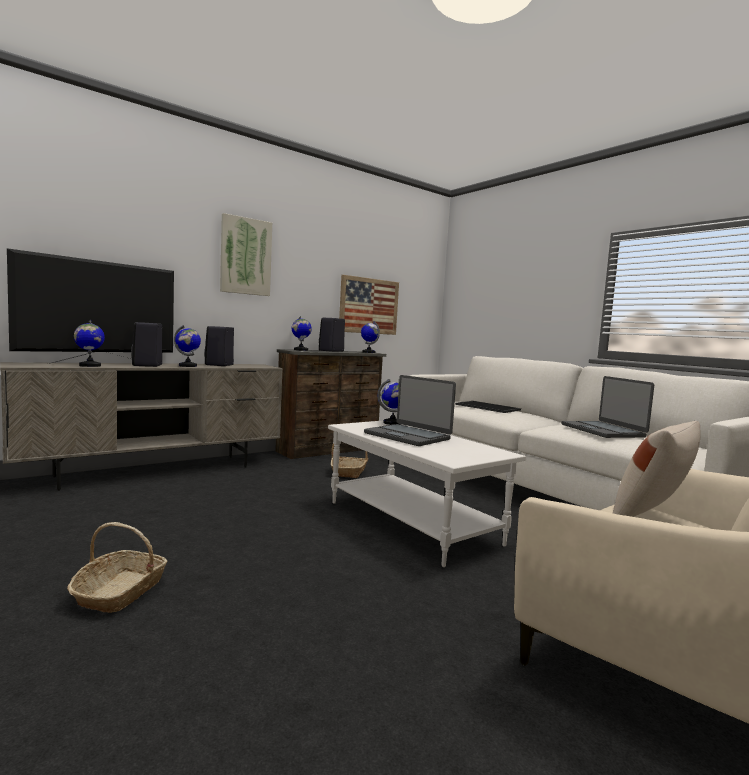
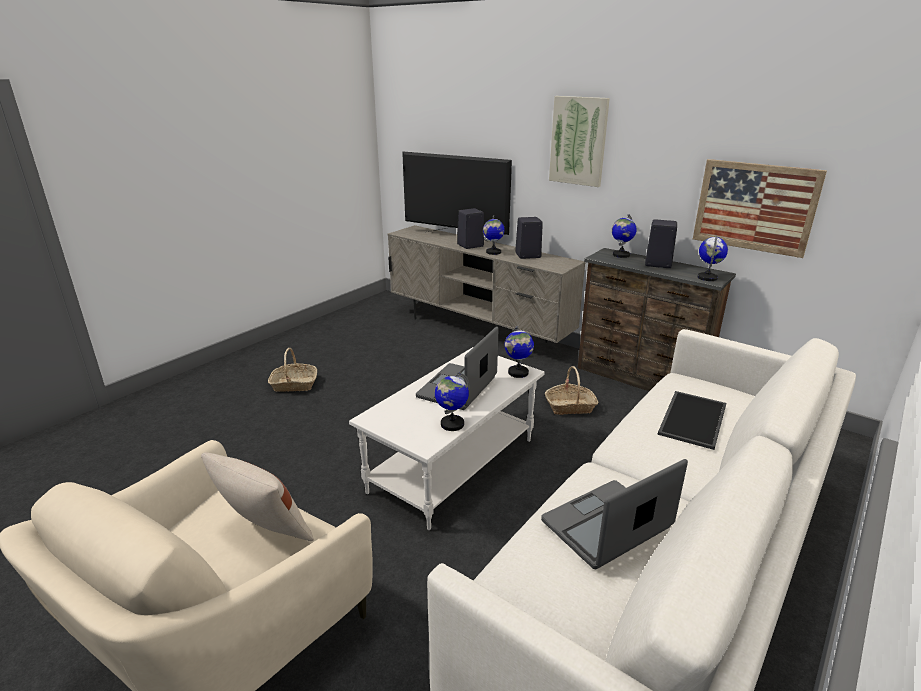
camera: 75 degrees right, 20 degrees up
globe [74,320,105,367] -> globe moved to [435,372,469,431]

